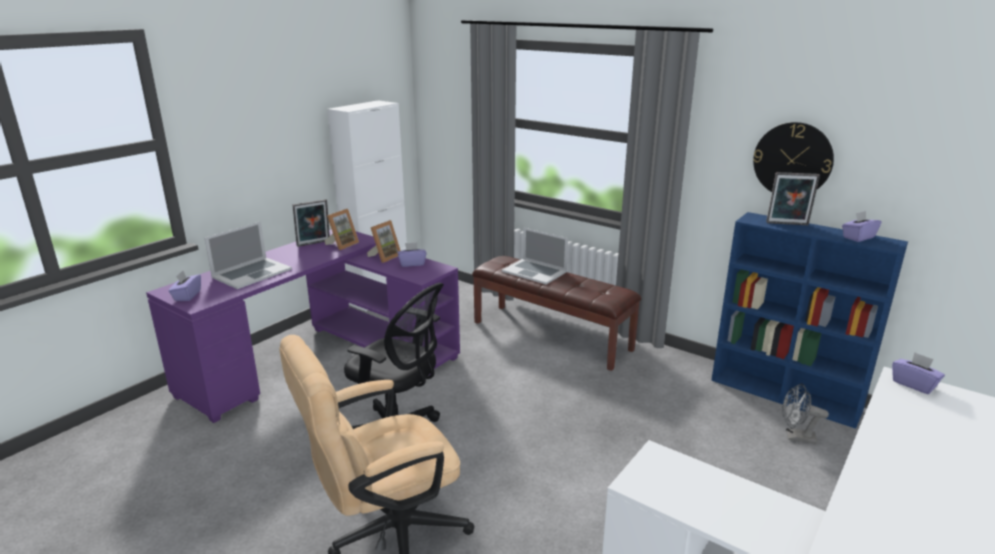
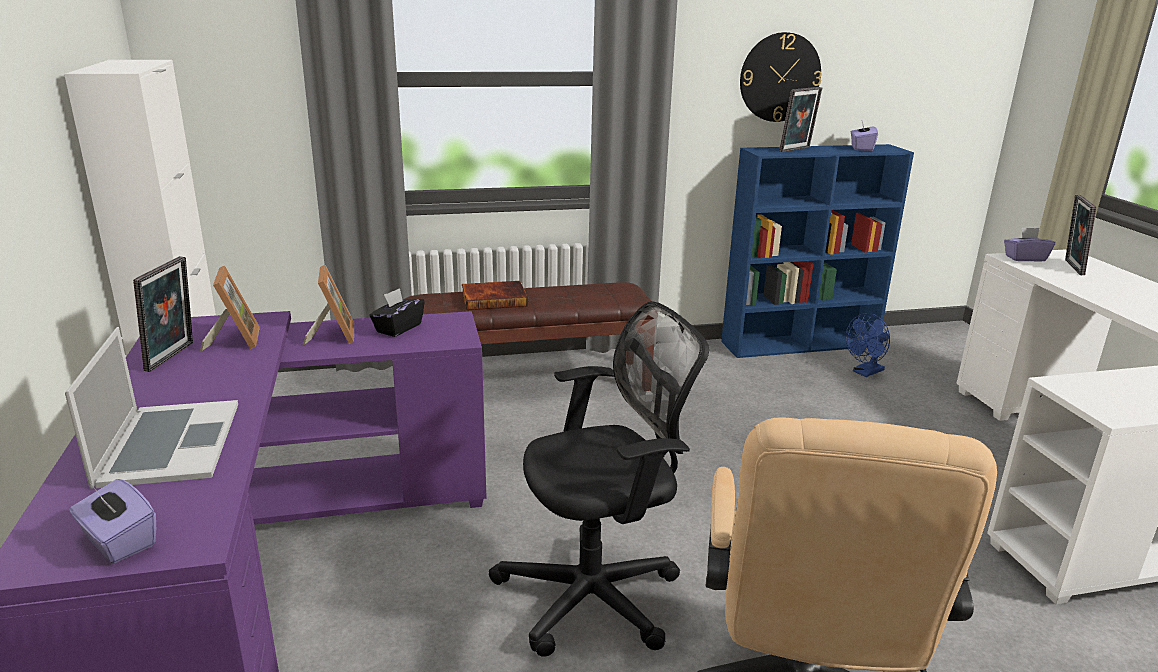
camera: 50 degrees left, 0 degrees up
purple tissue box [398,242,427,267] -> black tissue box [369,288,425,337]
laptop [502,228,568,285] -> book [462,281,528,310]
grey fan [782,383,829,444] -> blue fan [846,313,890,377]
none -> picture frame [1065,195,1096,275]

